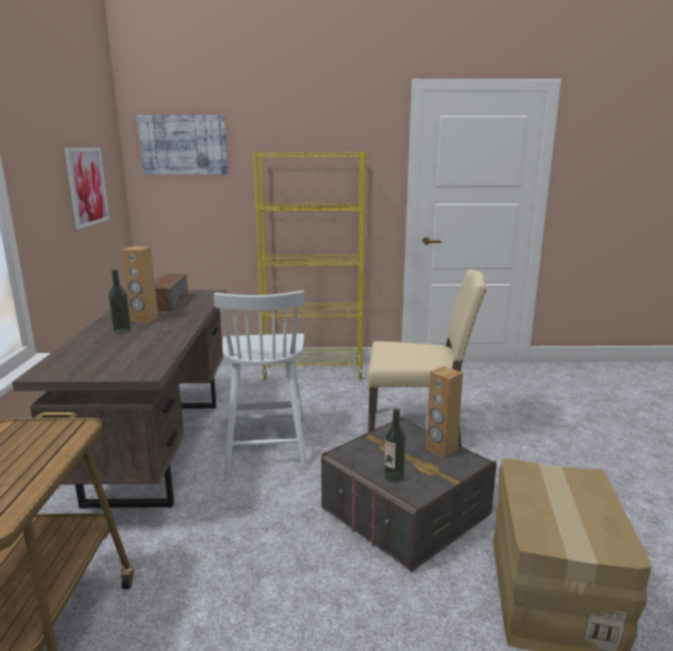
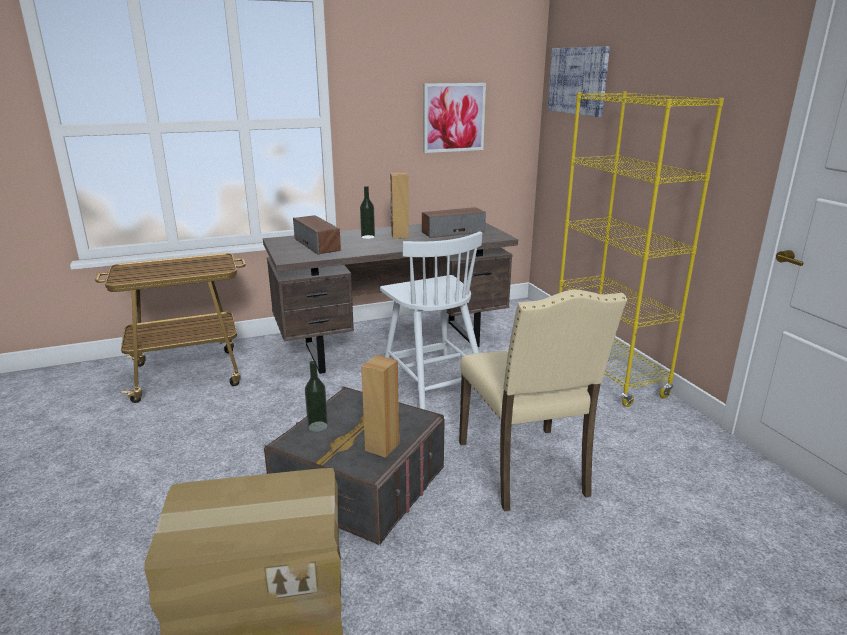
camera: 70 degrees right, 5 degrees up
white chair [214,290,307,473] -> white chair turned 90 degrees counterclockwise [380,231,482,410]
none -> speaker [293,215,341,255]

